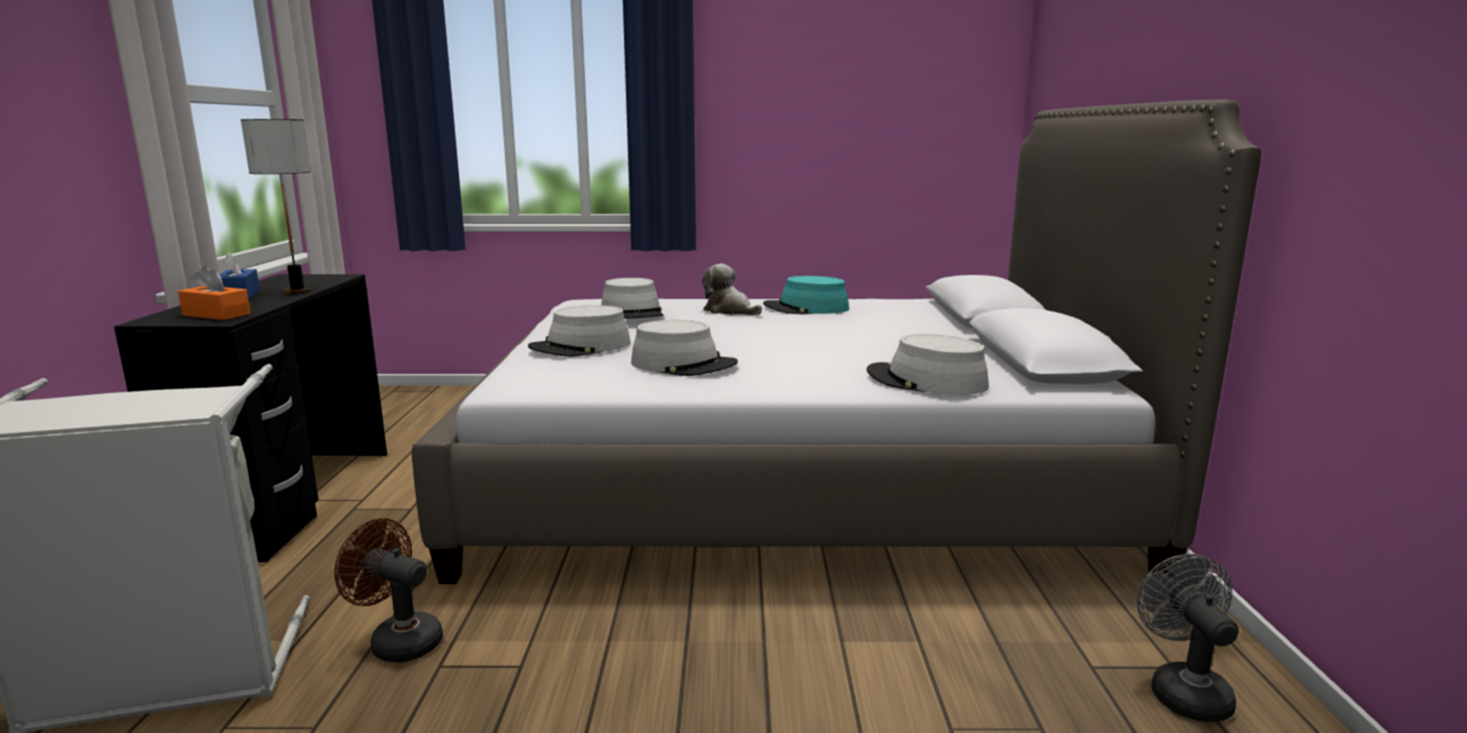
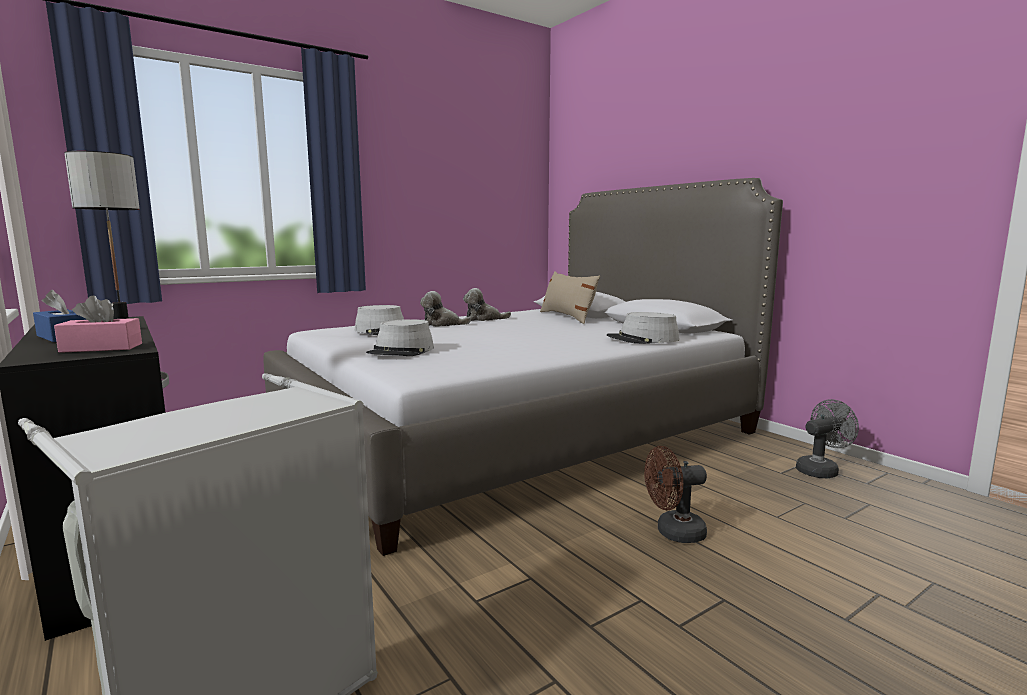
camera: 35 degrees left, 5 degrees down
orange tissue box [178,266,251,320] -> pink tissue box [54,295,142,353]
brown fan [334,518,443,663] -> brown fan moved to [644,446,707,543]
grey hat [631,320,738,376] -> none
turquoise hat [763,276,849,314] -> plush toy [463,288,511,321]
grey fan [1137,554,1239,722] -> grey fan turned 105 degrees clockwise [796,399,859,478]
none -> beige pillow [540,271,600,324]

